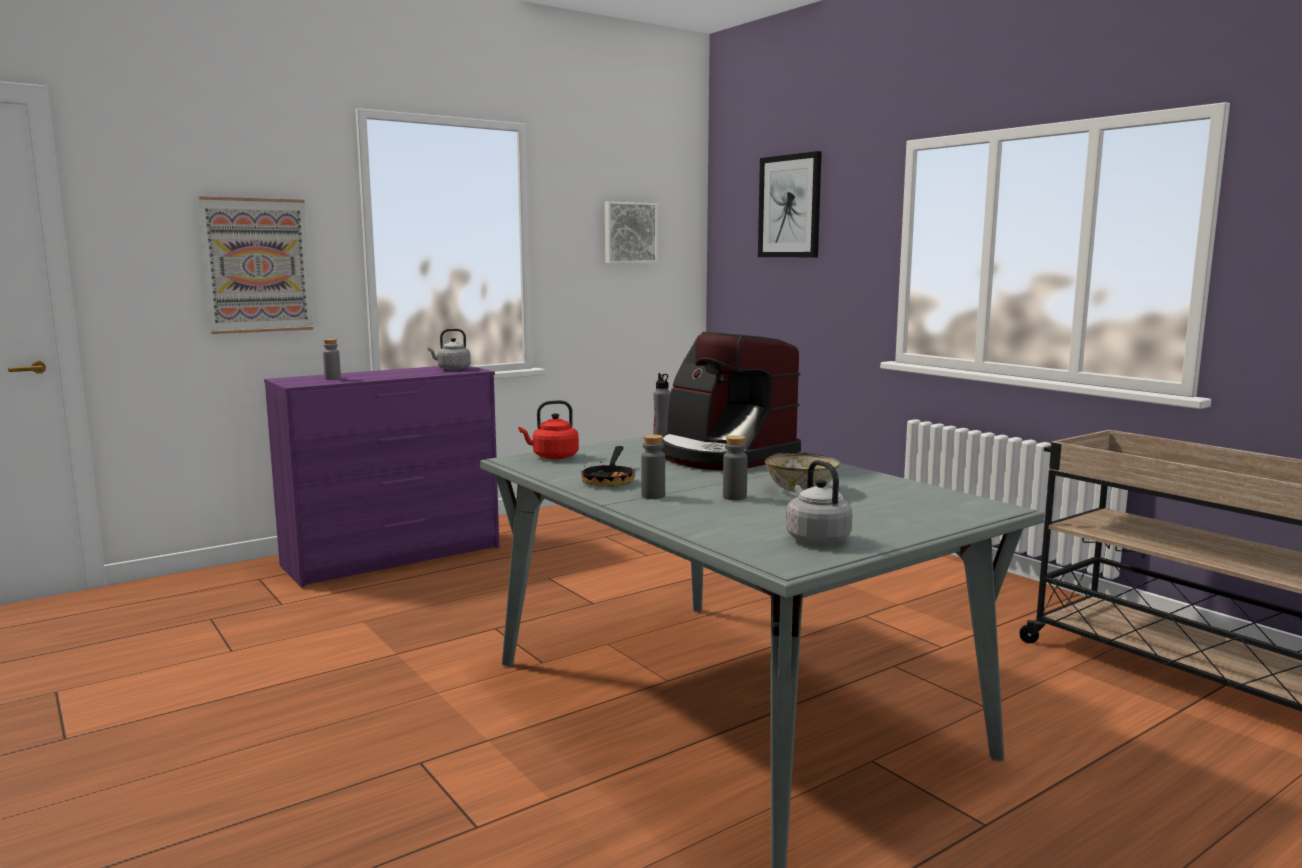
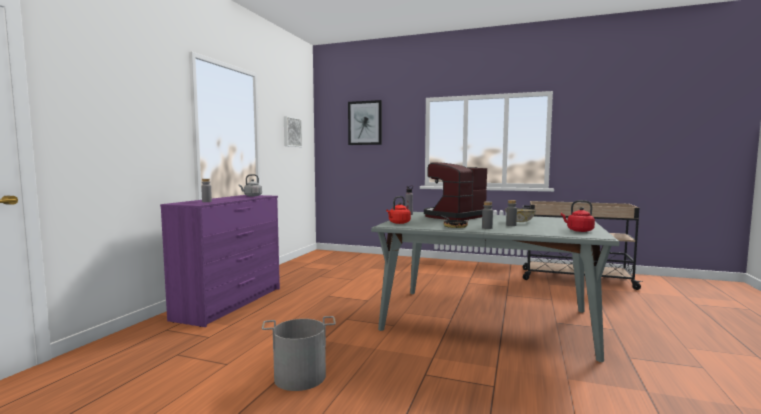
camera: 35 degrees left, 5 degrees down
picture [198,196,313,334] -> none
coffee machine [658,332,801,470] -> coffee machine turned 120 degrees clockwise [424,162,487,221]
grey kettle [786,460,853,545] -> red kettle [561,200,595,232]
none -> grey bucket [262,316,336,391]

